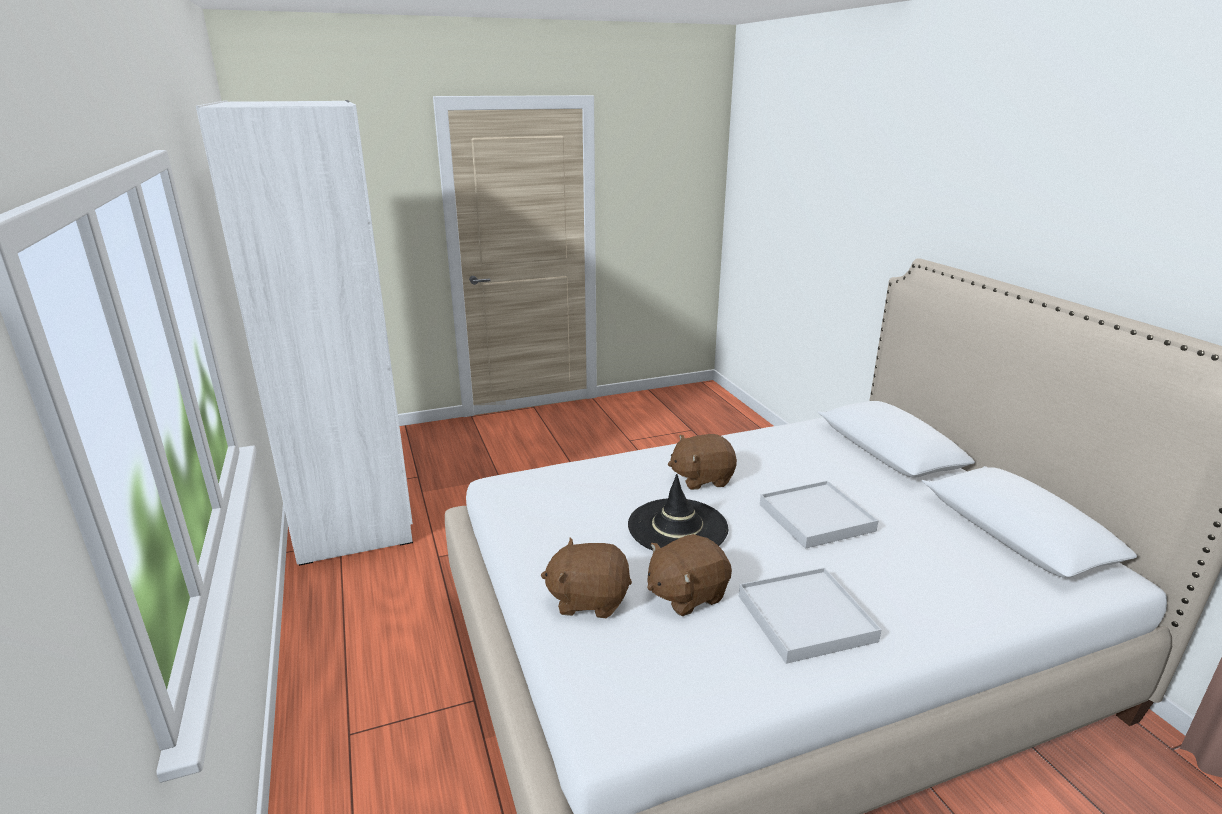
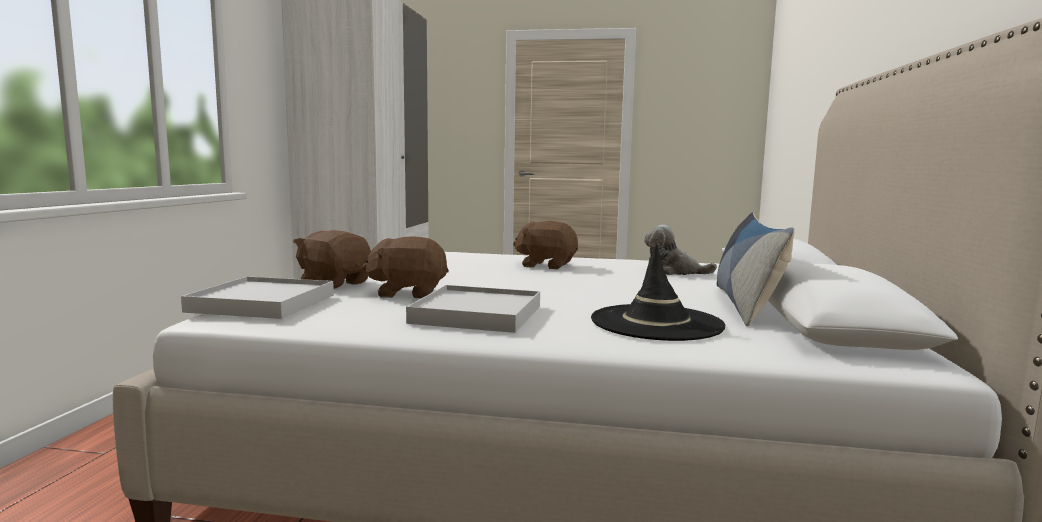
camera: 30 degrees right, 15 degrees down
black hat [628,474,729,551] -> black hat moved to [591,244,725,341]
white tray [760,481,879,549] -> white tray moved to [181,276,334,319]
none -> plush toy [644,225,717,275]
none -> pillow [717,213,795,327]

